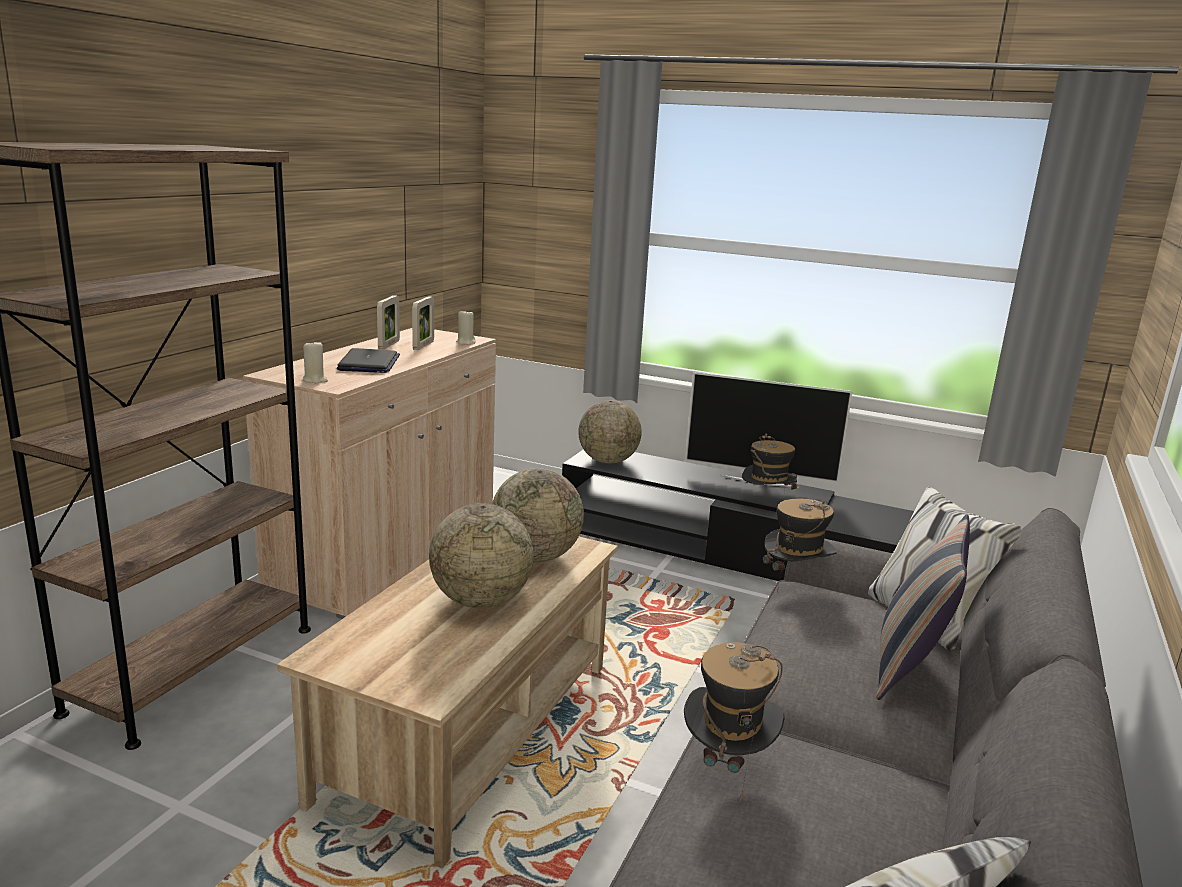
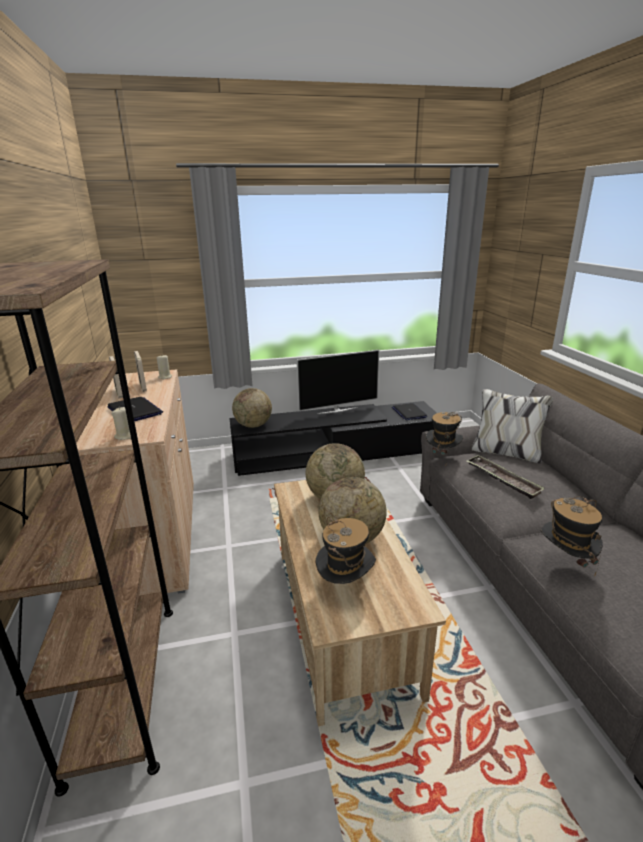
camera: 35 degrees left, 5 degrees up
hat [742,434,797,495] -> hat moved to [316,517,376,584]
pillow [876,514,970,700] -> none
none -> laptop [392,403,427,420]
none -> tray [467,455,545,499]

